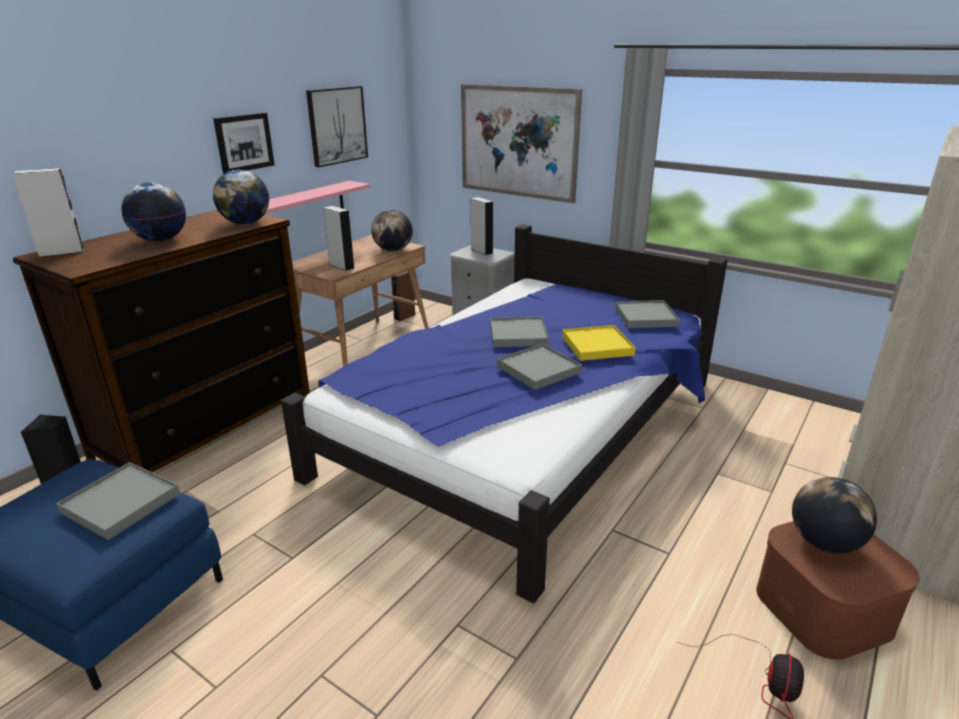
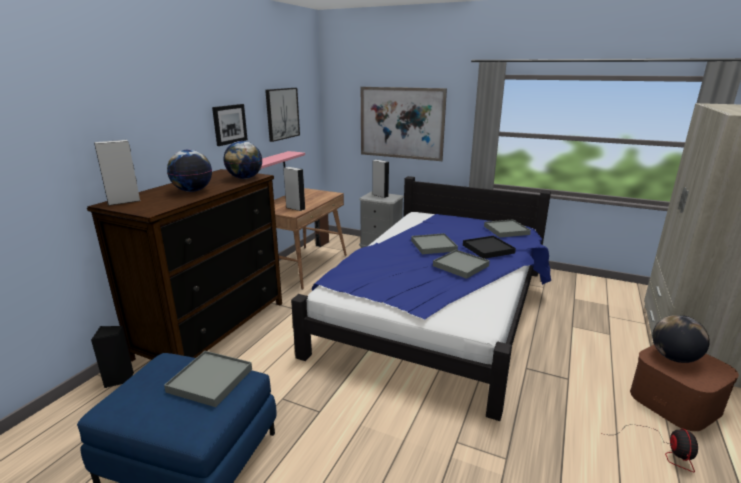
camera: 10 degrees left, 5 degrees down
globe [371,210,413,251] -> none
yellow tray [562,325,636,361] -> black tray [463,236,516,259]

